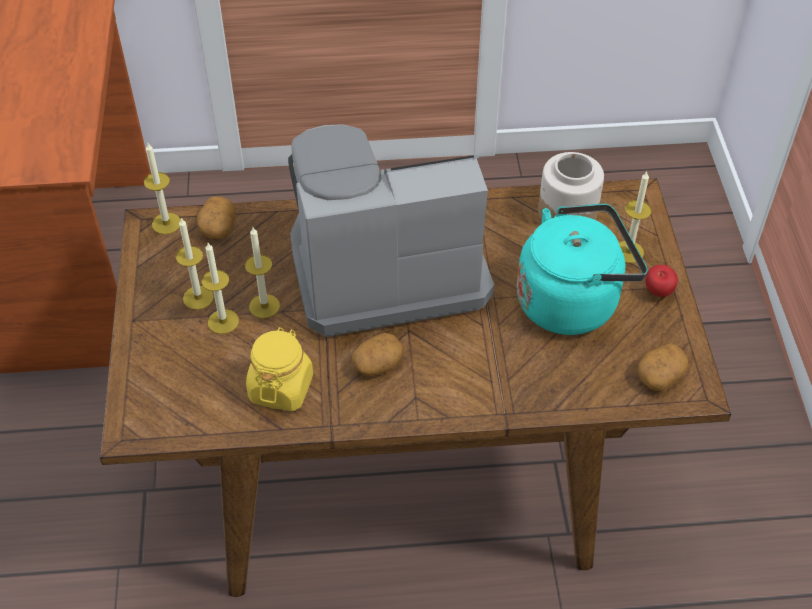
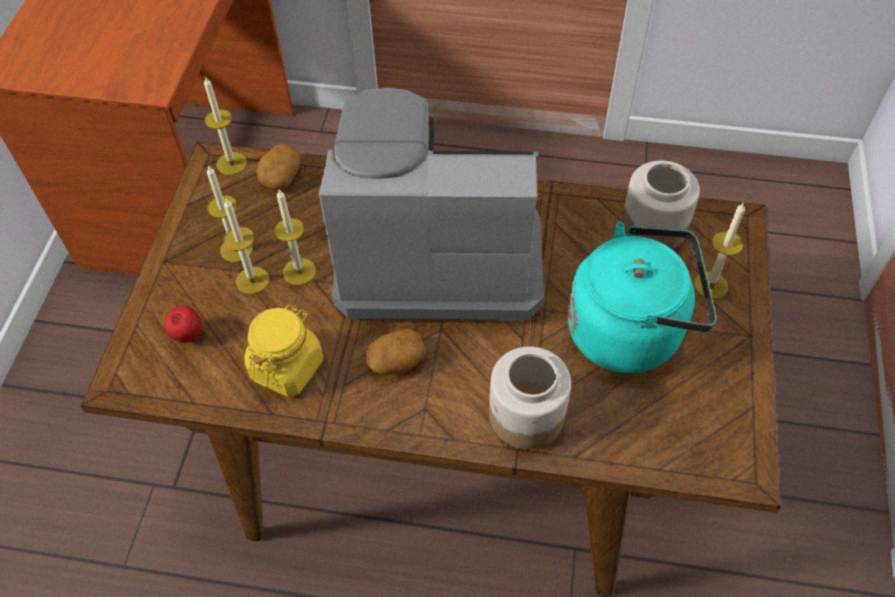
camera: 15 degrees right, 5 degrees up
potato [637,344,688,392] -> none
apple [646,265,678,297] -> apple moved to [164,306,202,343]
none -> jar [489,346,571,449]

